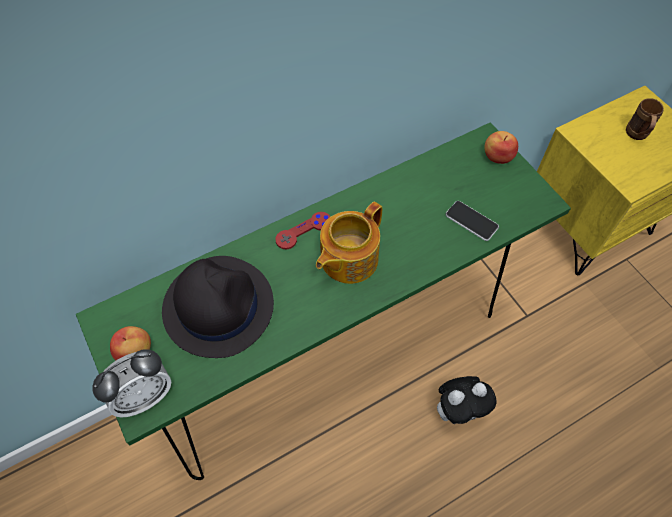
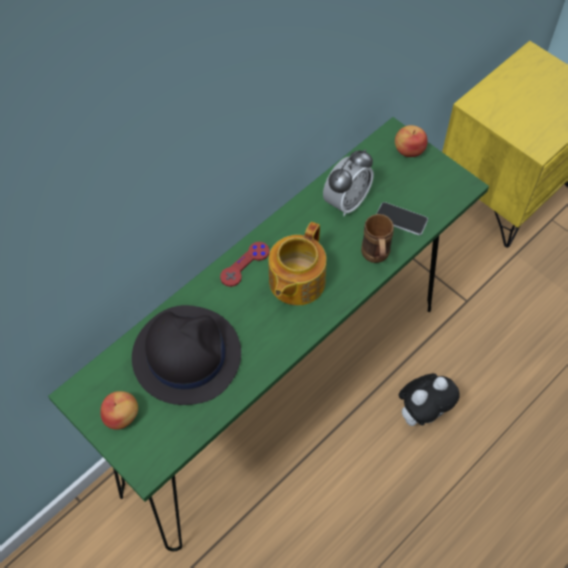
camera: 15 degrees left, 0 degrees up
alarm clock [93,349,171,417] -> alarm clock moved to [323,150,374,216]
brown mug [626,98,664,140] -> brown mug moved to [361,214,394,263]

